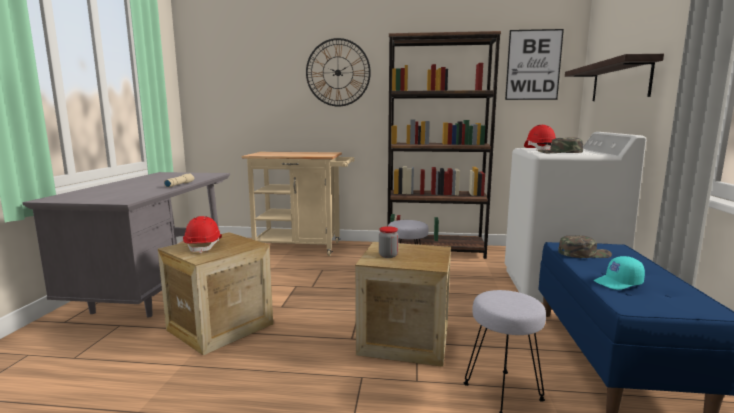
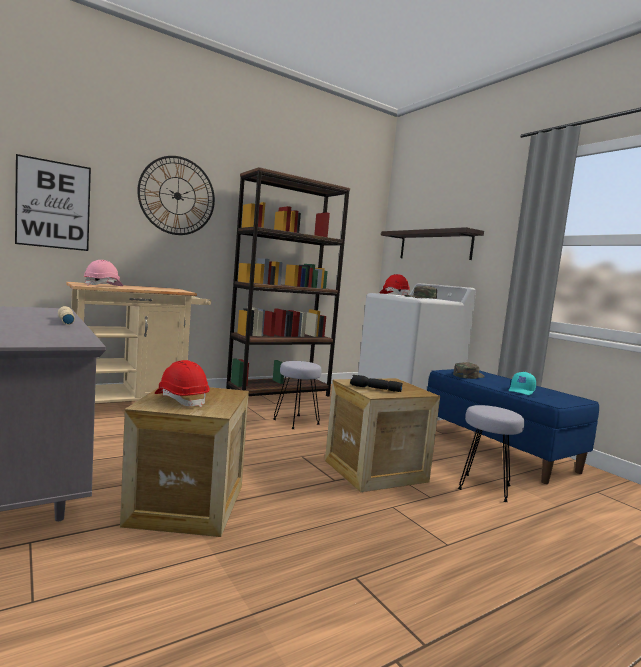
camera: 40 degrees left, 5 degrees down
jar [379,226,399,258] -> black flashlight [350,375,403,392]
picture [505,29,564,100] -> picture moved to [15,154,91,251]
none -> pink hard hat [83,260,123,286]

